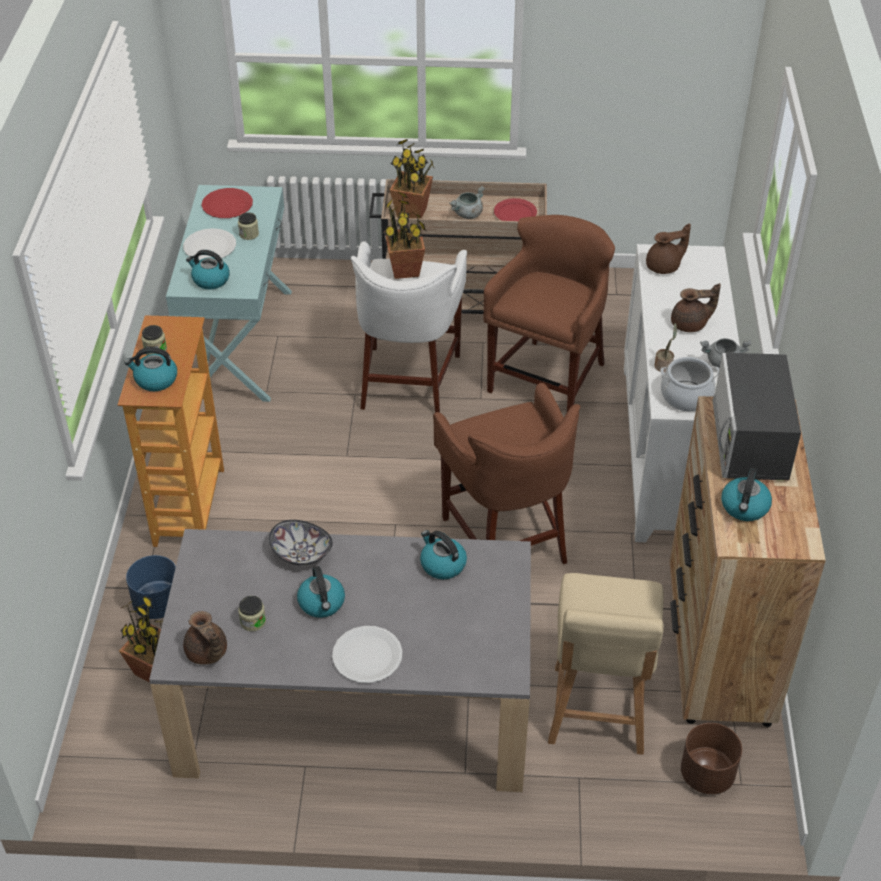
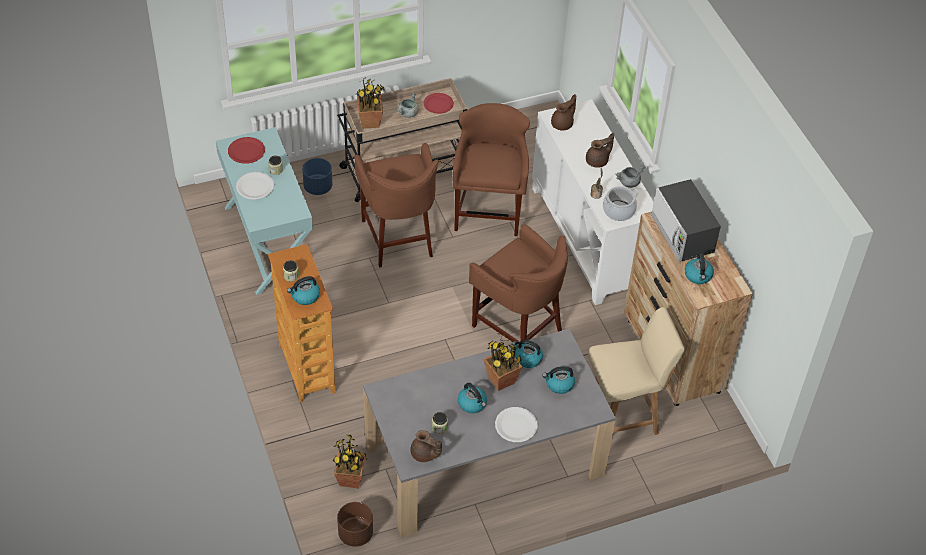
camera: 25 degrees left, 5 degrees up
blue planter [126,555,176,619] -> blue planter moved to [302,158,332,195]
kettle [186,250,230,289] -> kettle moved to [542,366,575,394]
bowl [269,520,332,566] -> none
white stool [351,241,467,413] -> brown stool [354,143,439,268]
potted plant [384,191,426,279] -> potted plant moved to [483,333,523,391]
beige chair [548,573,664,755] -> beige chair turned 90 degrees counterclockwise [588,307,685,435]
brown planter [681,723,742,794] -> brown planter moved to [337,502,373,547]

